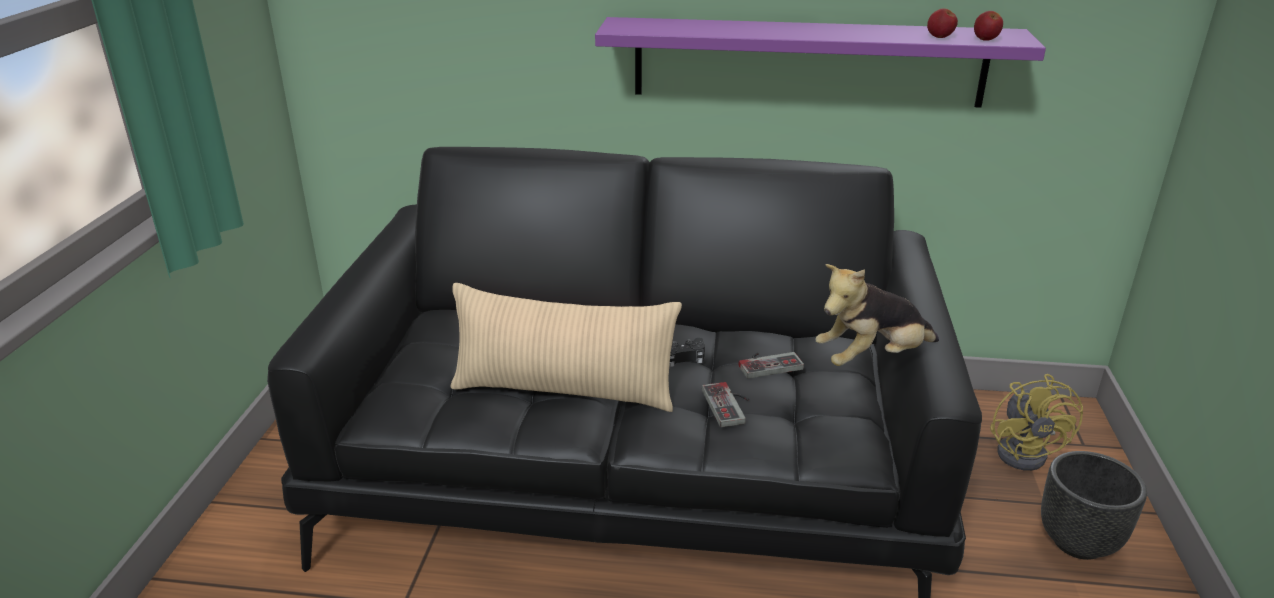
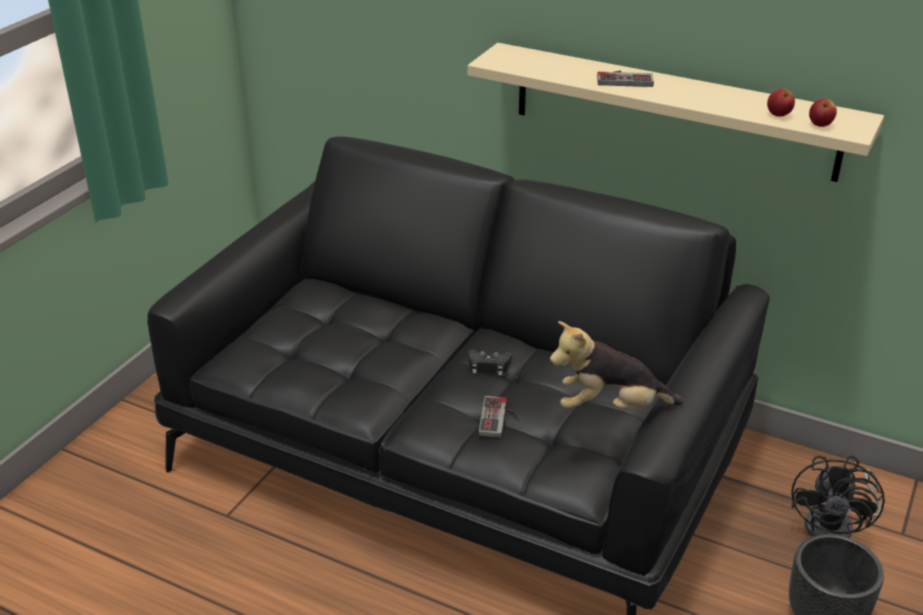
camera: 20 degrees right, 5 degrees up
beige pillow [451,283,682,412] -> none
purple shelf [595,17,1046,108] -> beige shelf [468,43,884,182]
game controller [739,352,804,379] -> game controller moved to [597,71,654,87]
yellow fan [990,374,1083,471] -> black fan [791,456,885,538]

